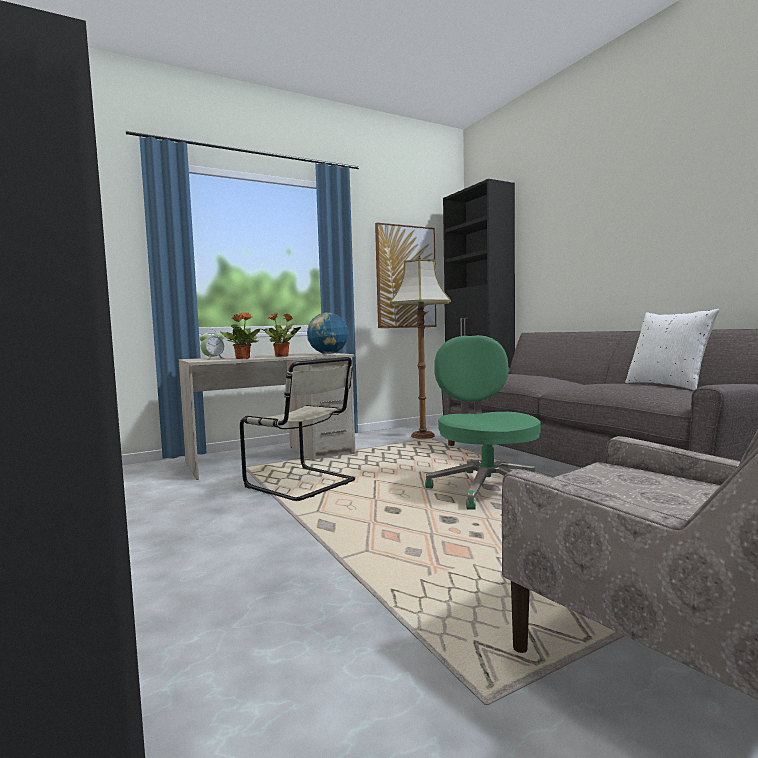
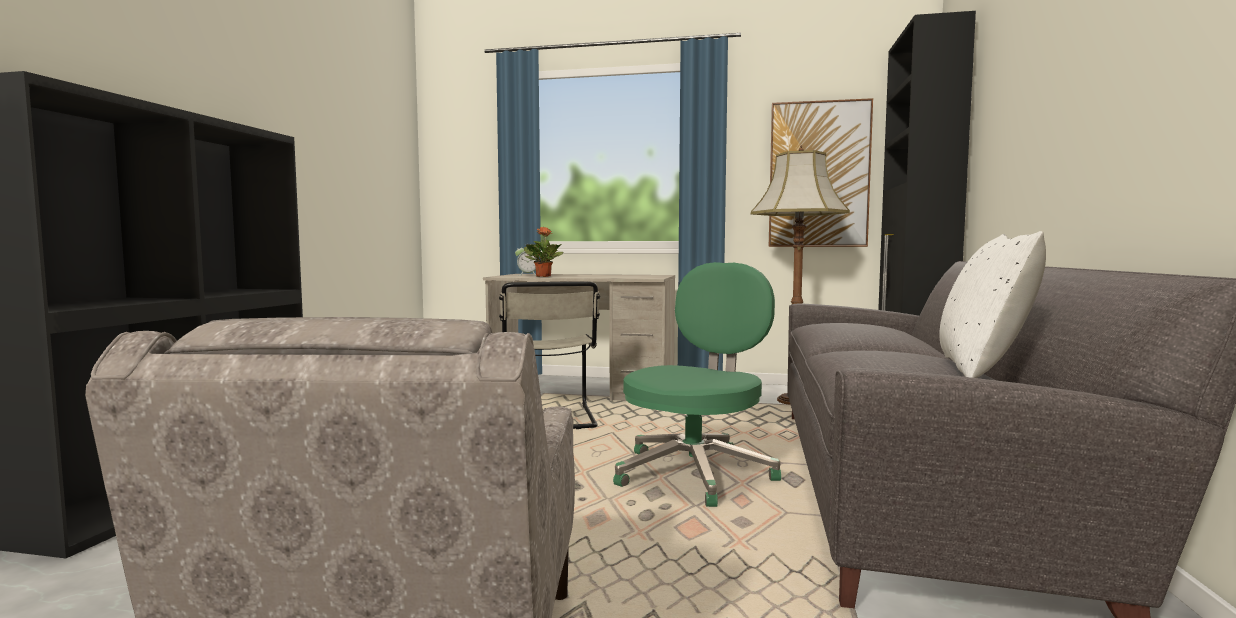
camera: 40 degrees right, 0 degrees up
potted plant [262,313,301,357] -> none
globe [307,313,349,354] -> none

